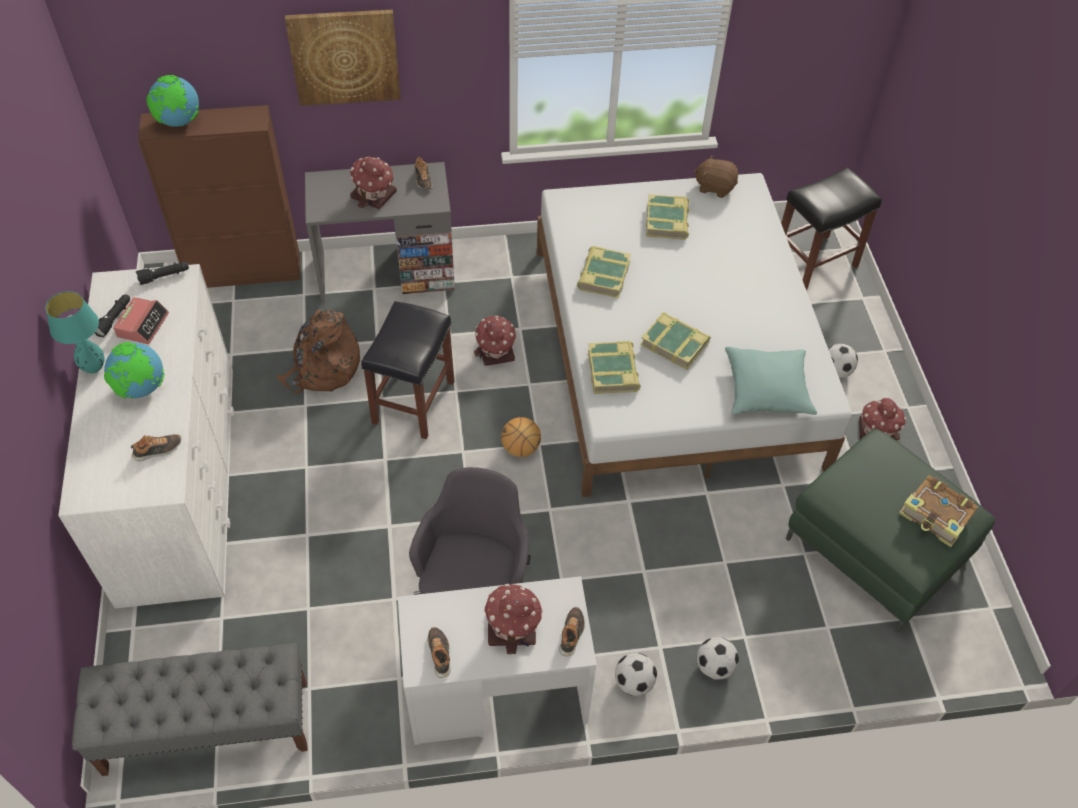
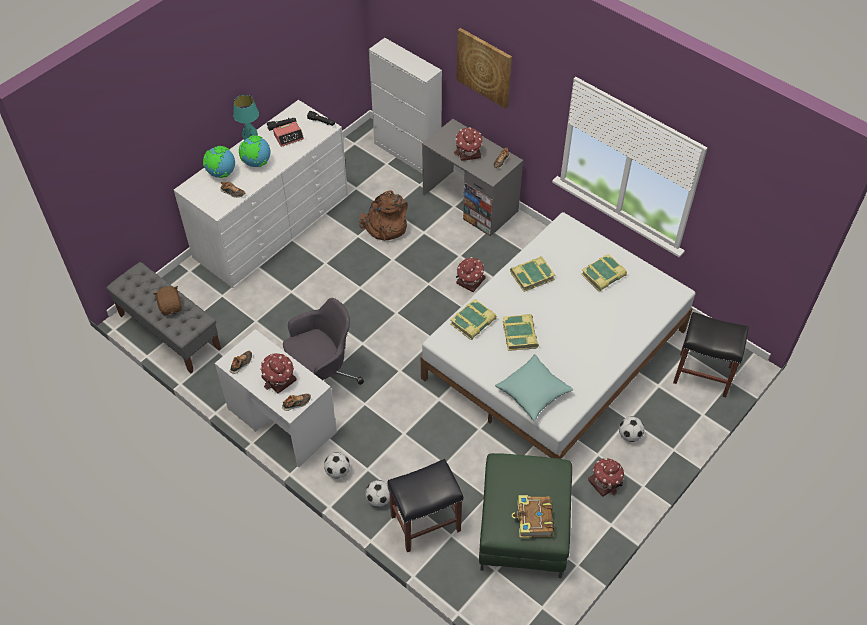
camera: 50 degrees right, 0 degrees up
brown cabinet [138,105,300,288] -> white cabinet [369,38,442,174]
globe [147,75,199,127] -> globe moved to [203,146,235,178]
black stool [361,301,454,439] -> black stool moved to [387,459,463,552]
basketball [501,417,541,457] -> none
brown plush toy [694,155,738,198] -> brown plush toy moved to [153,286,182,315]

